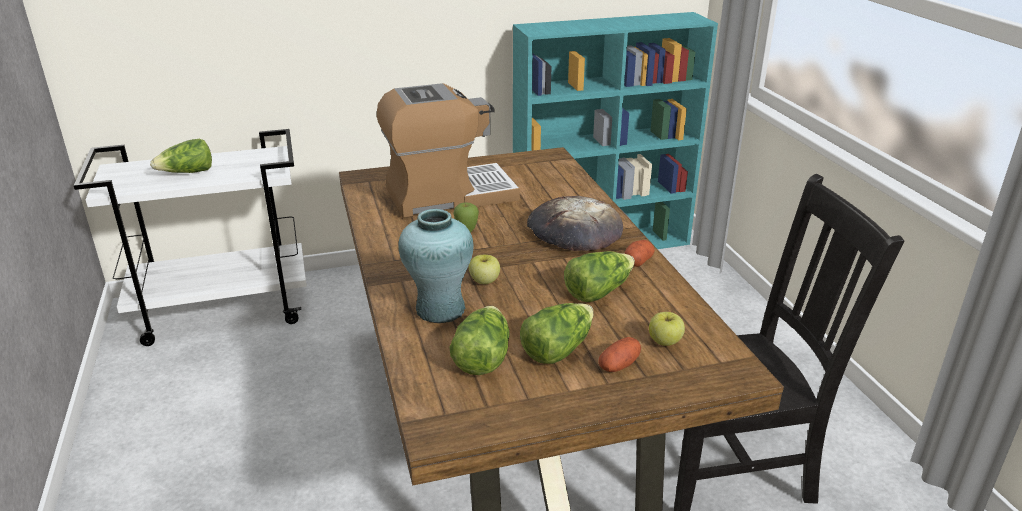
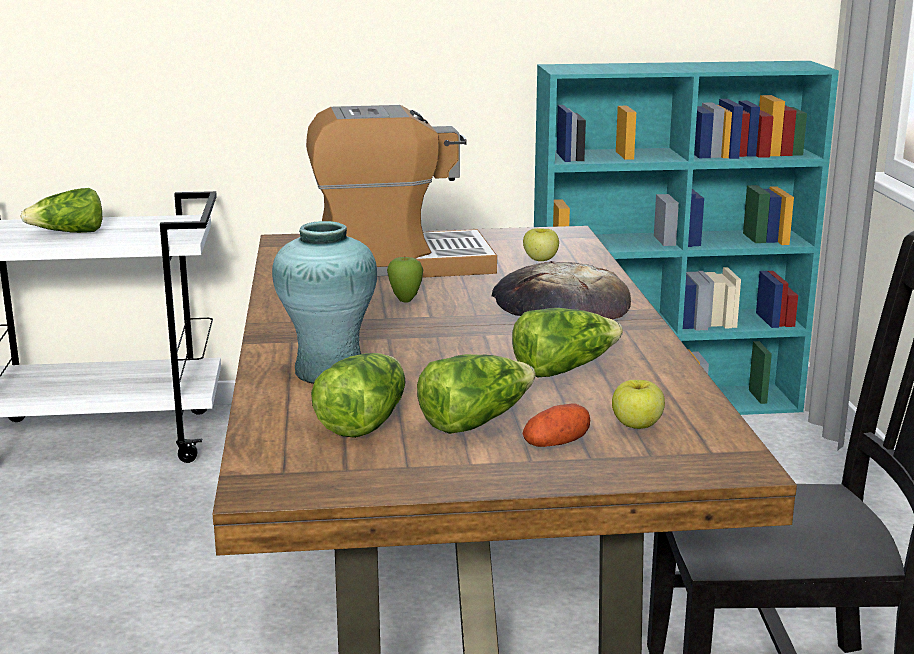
camera: 10 degrees right, 10 degrees down
apple [469,255,500,284] -> apple moved to [523,228,559,261]
potato [624,240,655,267] -> none

